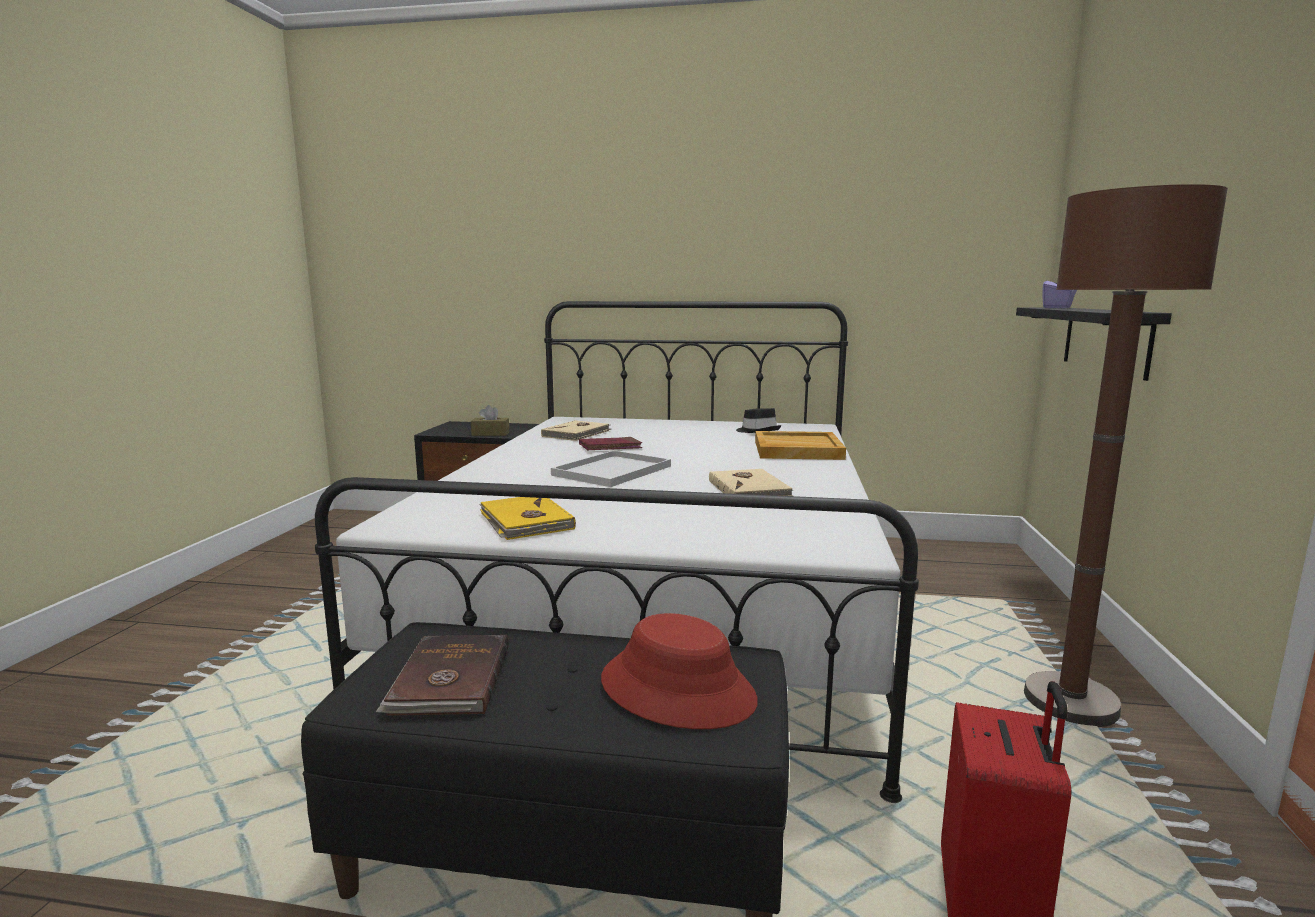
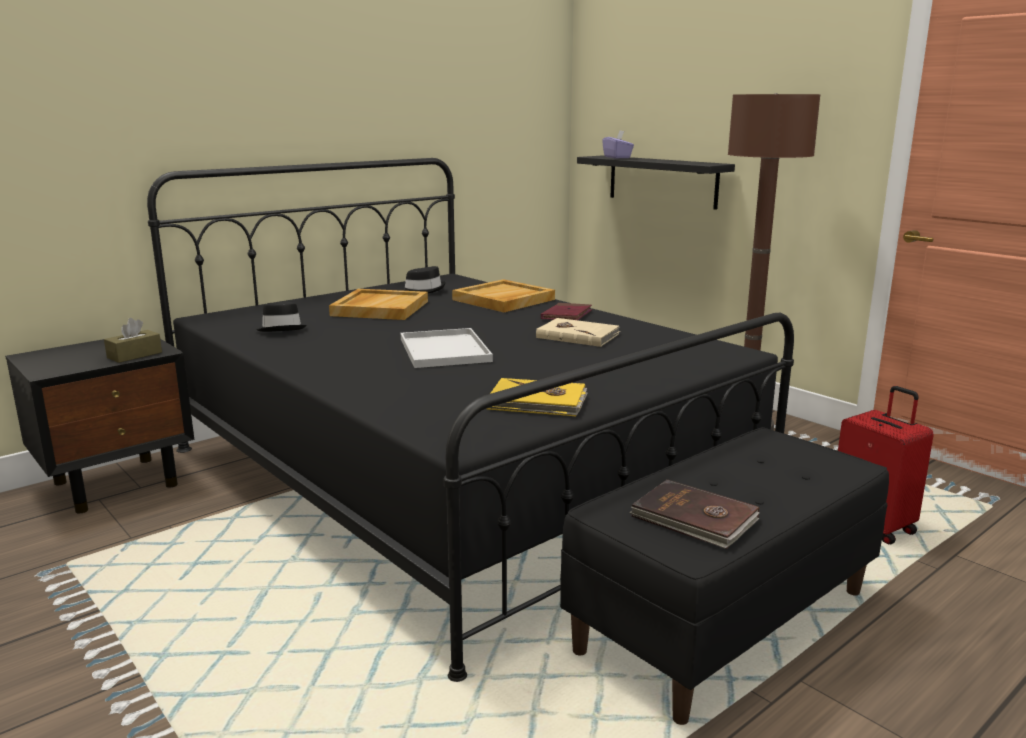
camera: 50 degrees left, 5 degrees up
white bed [315,301,919,803] -> black bed [147,158,794,682]
beige book [541,420,611,441] -> black hat [256,302,307,332]
red book [579,437,642,450] -> red book moved to [541,303,592,320]
red hat [601,613,758,729] -> none
none -> beige tray [329,289,428,320]

